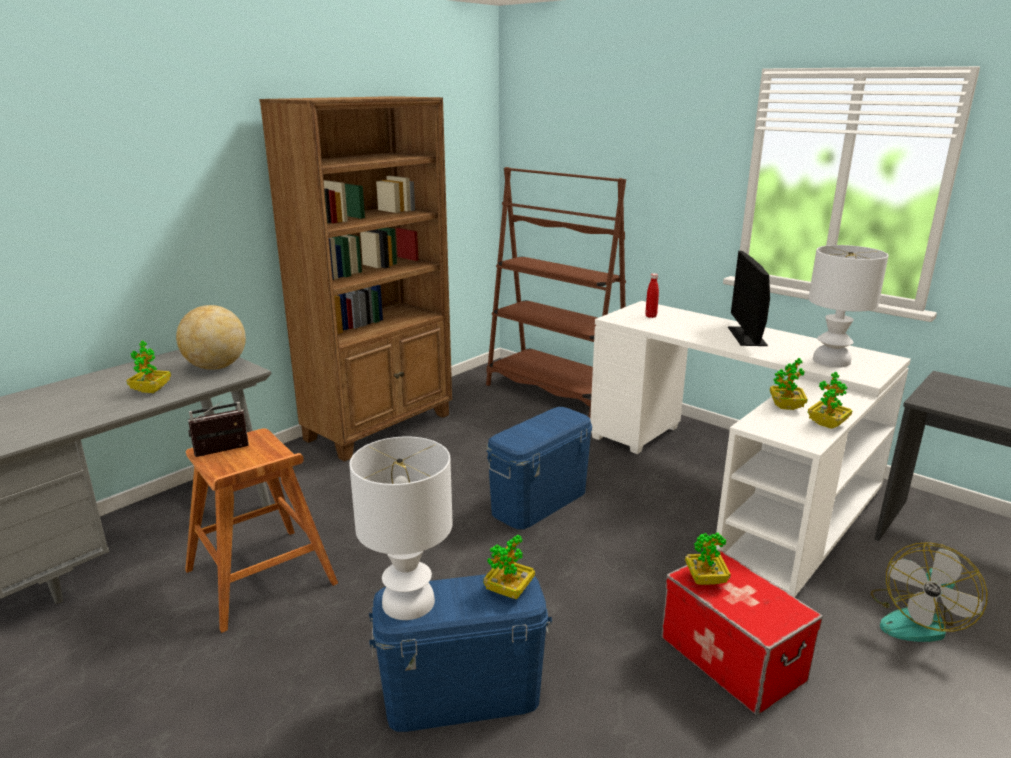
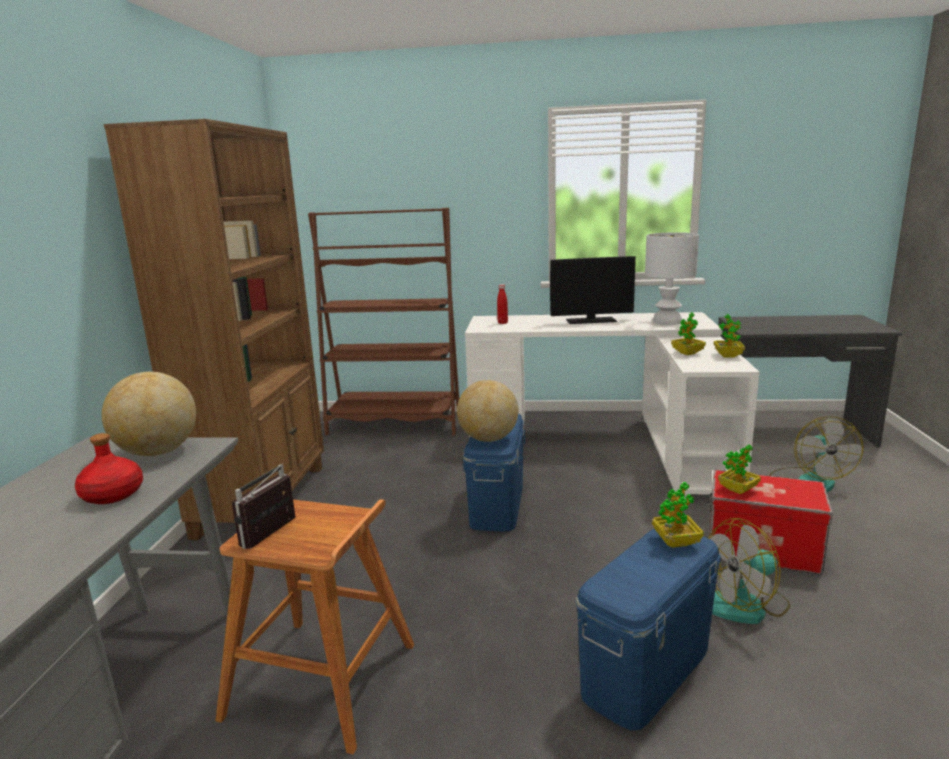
camera: 35 degrees left, 5 degrees down
potted plant [126,341,171,393] -> red bottle [75,433,143,504]
white table lamp [349,437,453,620] -> none
monitor [728,251,770,346] -> monitor turned 60 degrees counterclockwise [550,256,636,324]
none -> globe [457,380,519,442]
none -> fan [708,518,790,624]

